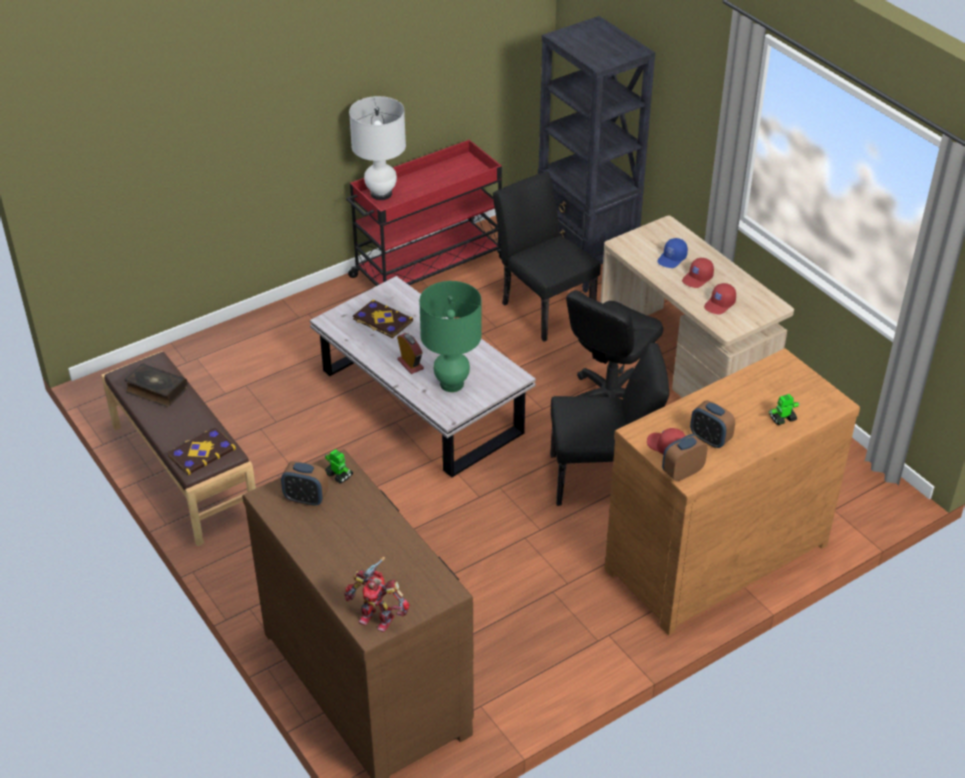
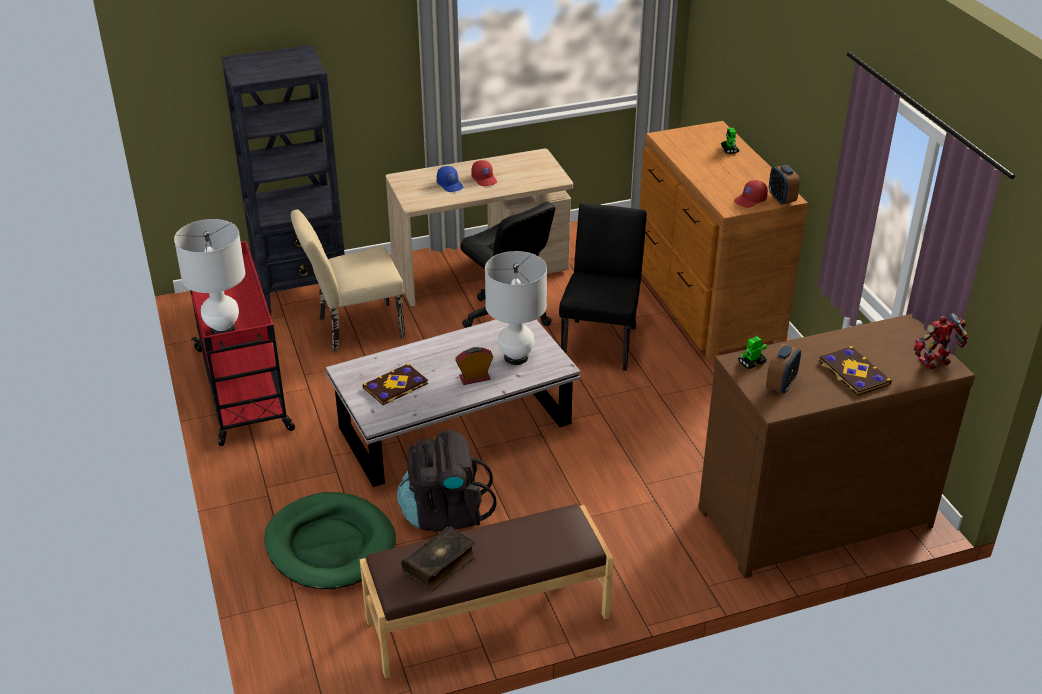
camera: 75 degrees left, 5 degrees down
book [167,427,236,475] -> book moved to [819,346,892,396]
toy robot [344,557,409,632] -> toy robot turned 150 degrees counterclockwise [914,313,968,370]
green table lamp [419,281,482,392] -> white table lamp [485,251,547,365]
black chair [493,172,601,342] -> beige chair [291,209,405,352]
alarm clock [690,400,735,448] -> none
red cap [704,283,736,315] -> none
none -> green dog bed [264,492,396,589]
none -> black backpack [397,430,497,531]

